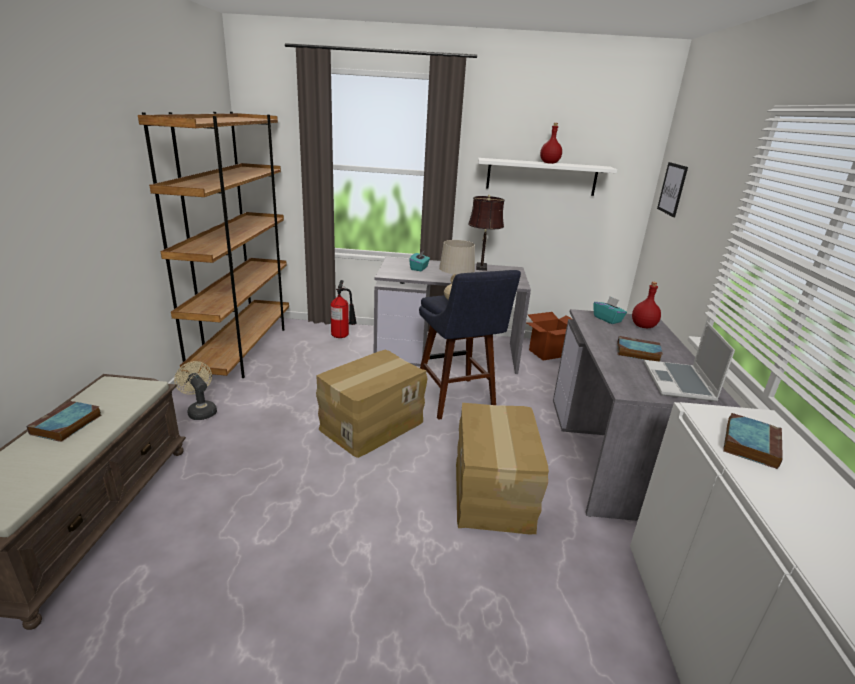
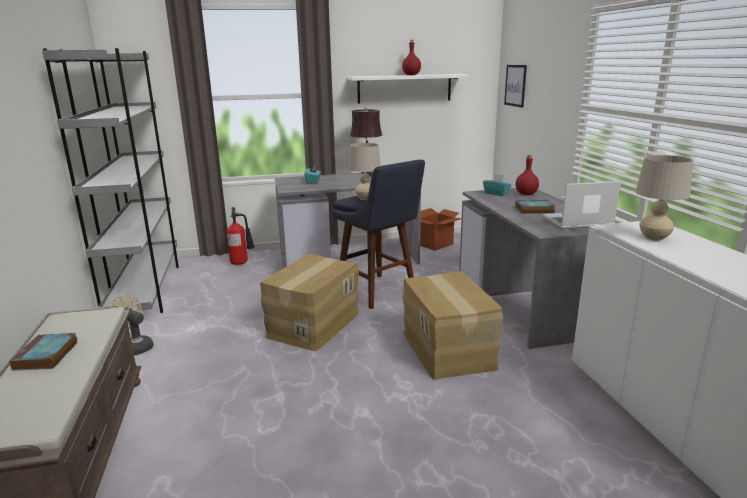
camera: 15 degrees left, 5 degrees down
brown bookcase [138,112,289,383] -> grey bookcase [42,48,179,313]
laptop [644,322,735,401] -> laptop turned 90 degrees clockwise [543,181,621,229]
book [723,413,783,469] -> beige table lamp [635,155,693,241]

